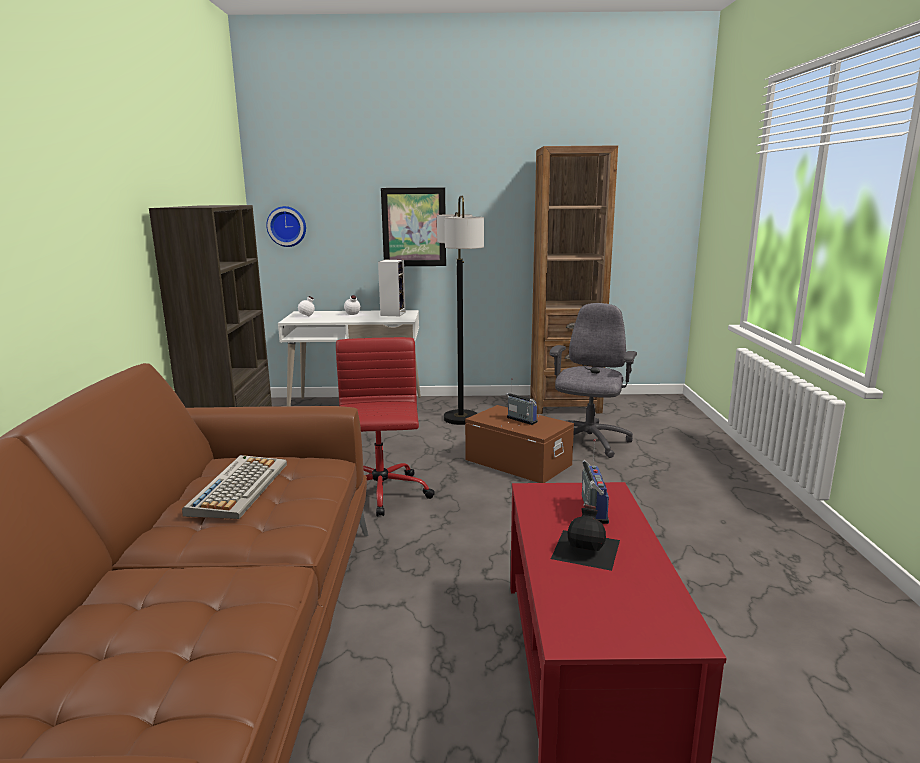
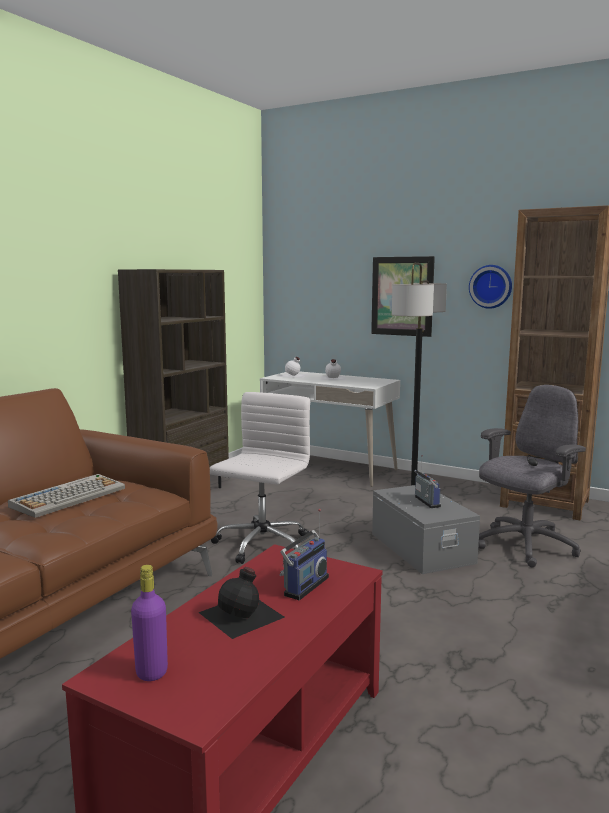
camera: 30 degrees right, 5 degrees down
wall clock [266,206,306,247] -> wall clock moved to [469,265,512,309]
red office chair [336,337,435,517] -> white office chair [210,392,310,564]
speaker [378,260,406,316] -> none
brown storage box [465,405,574,483] -> grey storage box [372,485,480,574]
none -> purple bottle [131,565,168,681]

